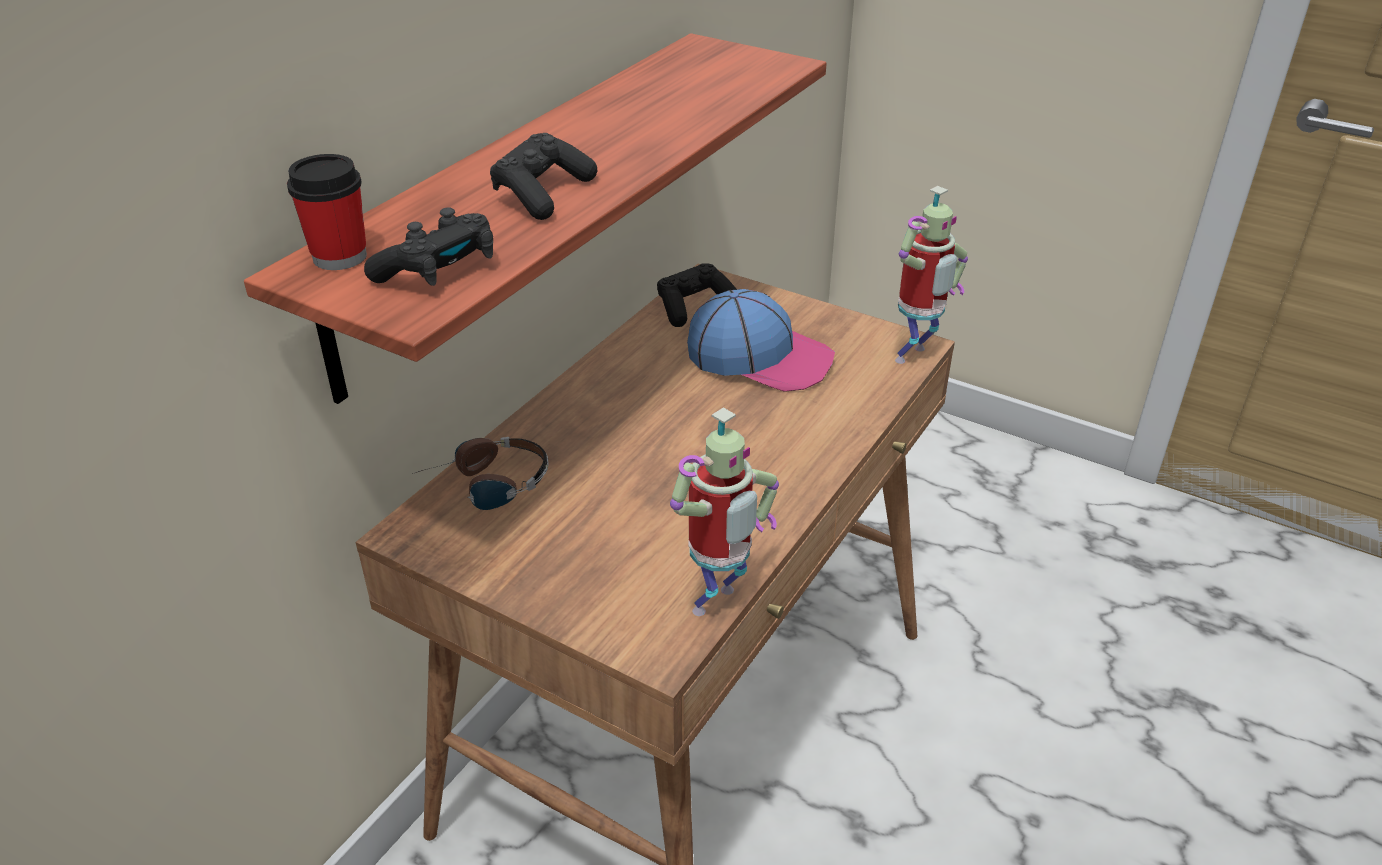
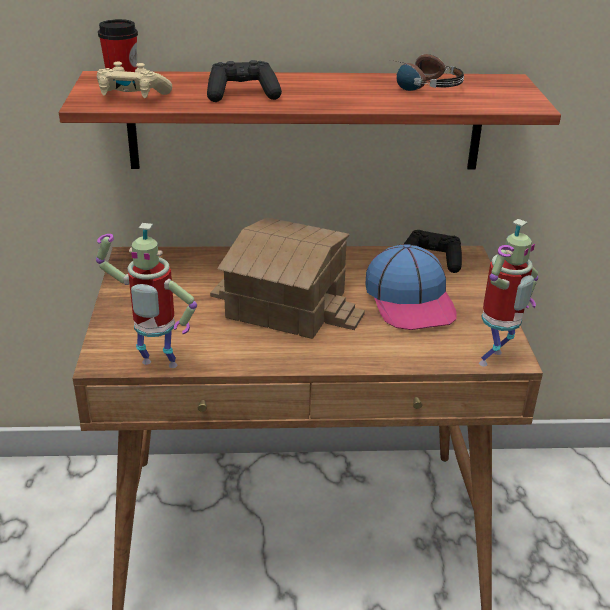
camera: 55 degrees right, 5 degrees down
black game controller [364,207,493,286] -> beige game controller [97,62,172,98]
headphones [412,437,549,510] -> headphones moved to [390,54,464,91]
toy robot [895,186,968,364] -> toy robot turned 60 degrees counterclockwise [479,219,538,366]
none -> toy house [210,217,365,339]

